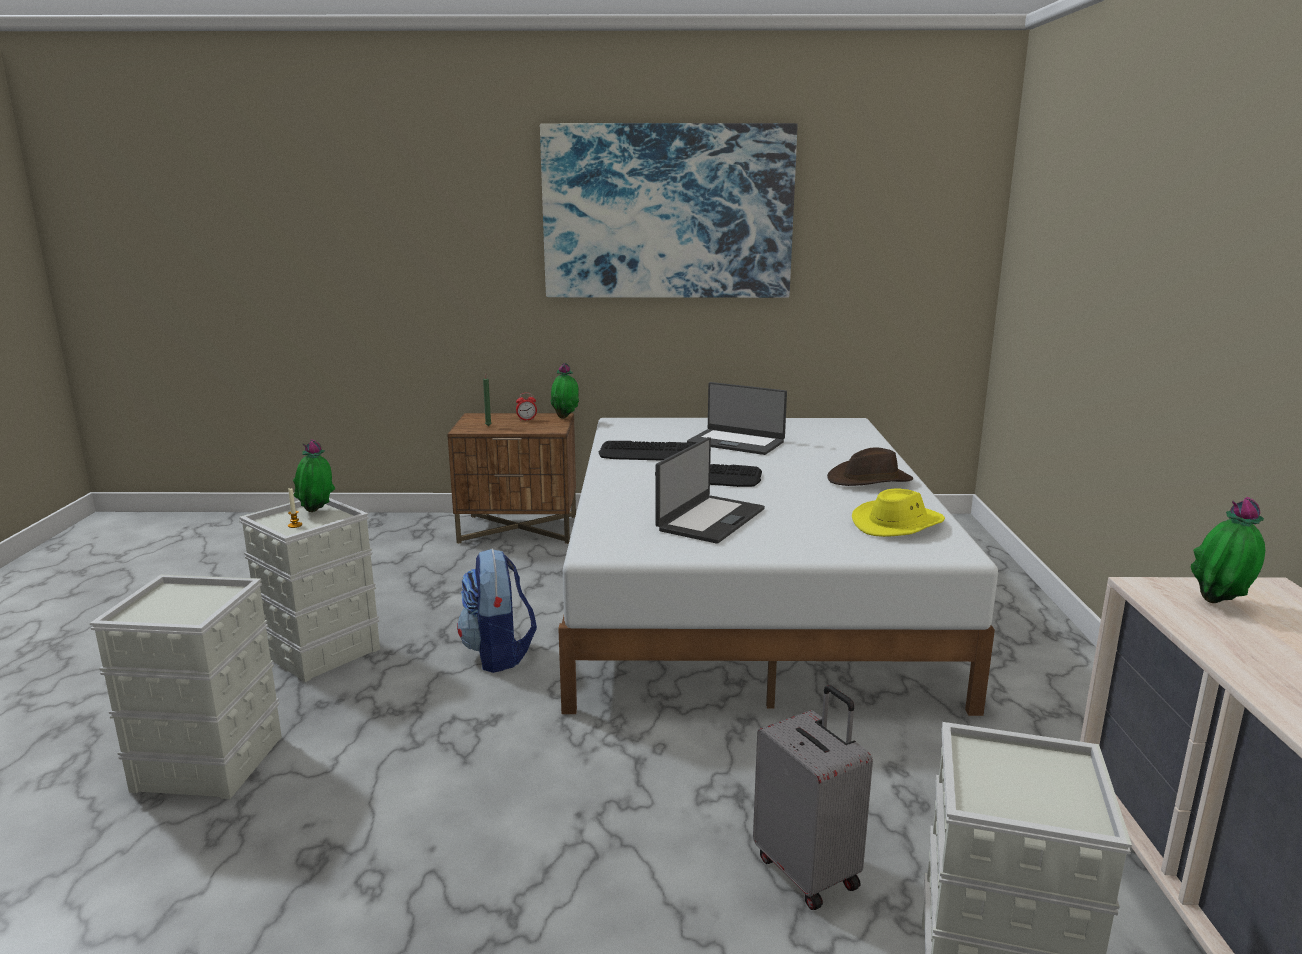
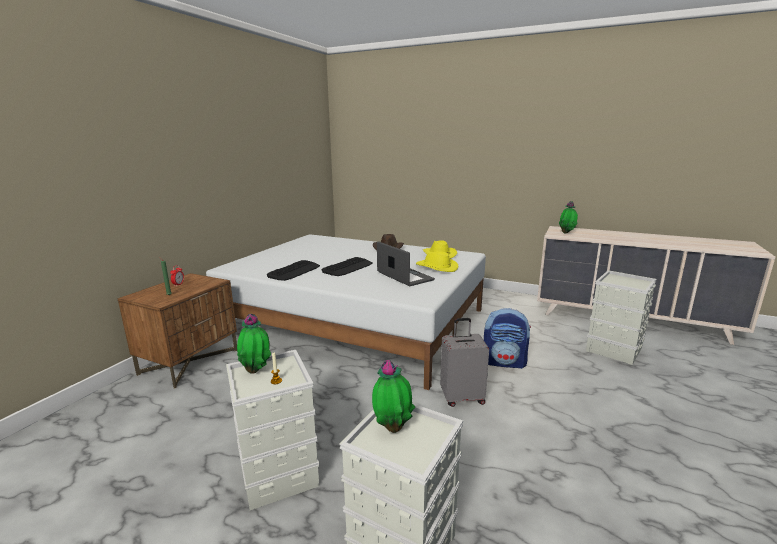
camera: 65 degrees left, 0 degrees up
backpack [457,549,537,673] -> backpack moved to [484,308,531,369]
picture [540,123,797,298] -> none
potted plant [551,363,579,419] -> potted plant moved to [372,359,415,433]
laptop [687,382,787,455] -> none
grey suitcase [753,685,873,910] -> grey suitcase moved to [440,318,489,407]
none -> yellow hat [416,251,458,272]

